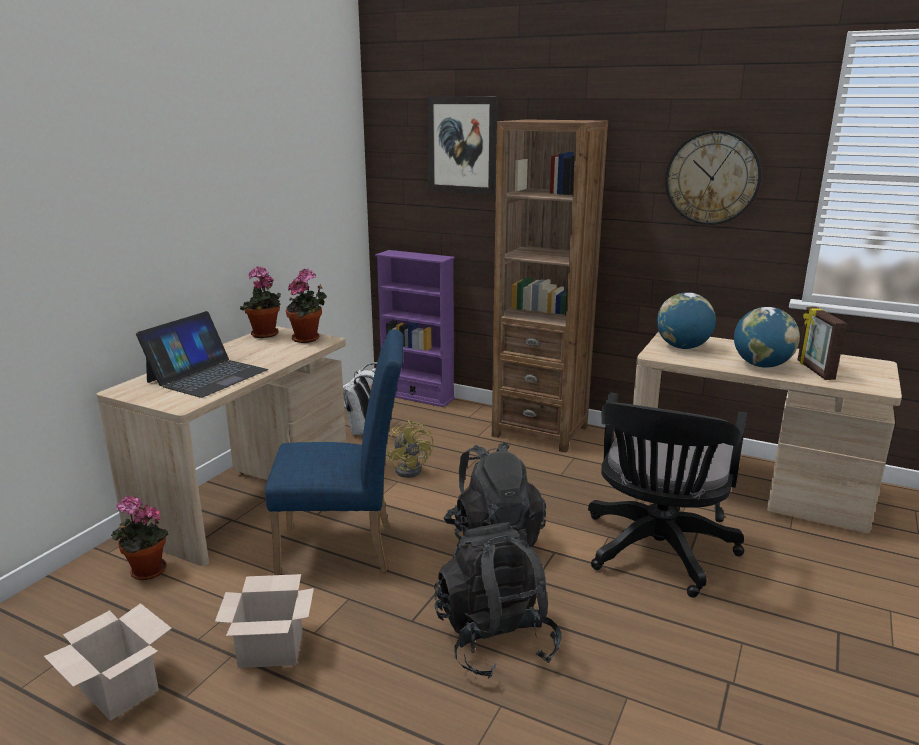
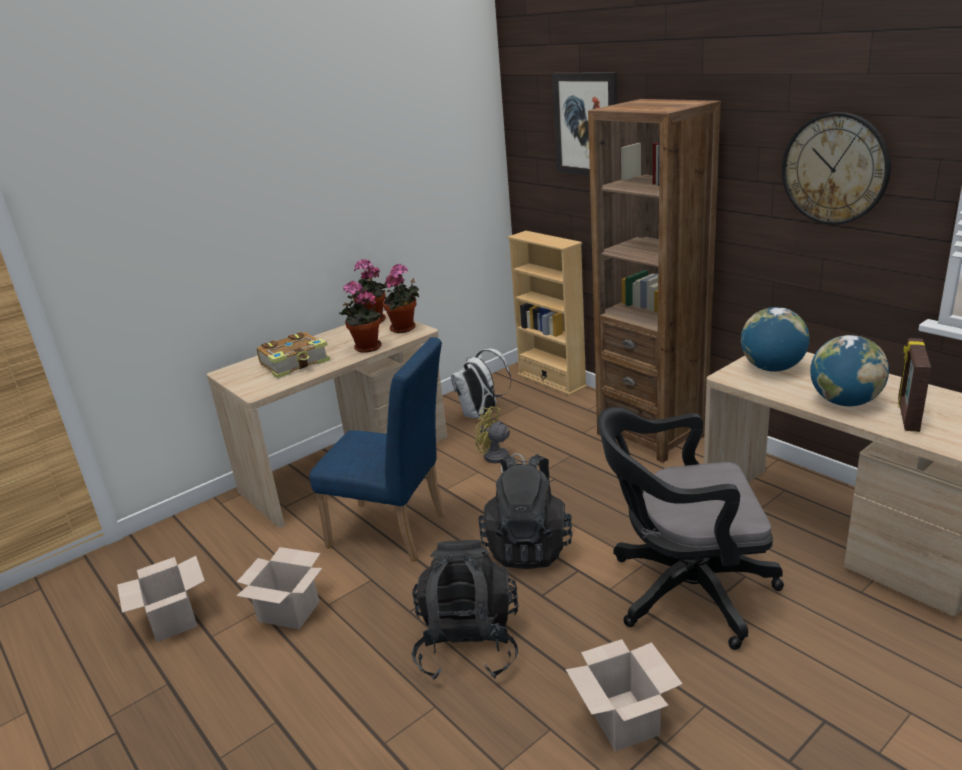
camera: 25 degrees right, 5 degrees up
potted plant [111,496,169,580] -> potted plant moved to [339,280,382,353]
laptop [136,311,268,398] -> book [257,332,330,378]
purple bookcase [375,250,455,407] -> beige bookcase [507,231,587,396]
yellow fan [387,420,433,478] -> yellow fan turned 120 degrees clockwise [474,406,525,473]
black office chair [588,393,747,598] -> black office chair turned 45 degrees clockwise [598,407,784,650]
none -> cardboard box [566,639,682,751]

